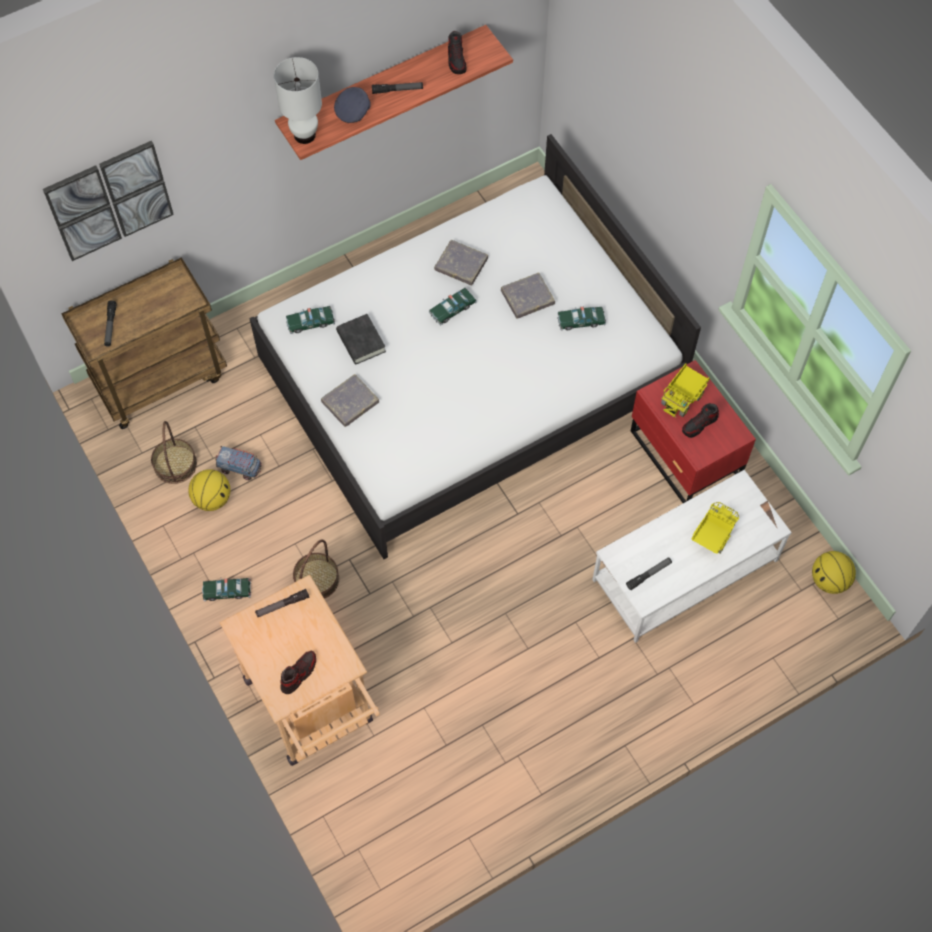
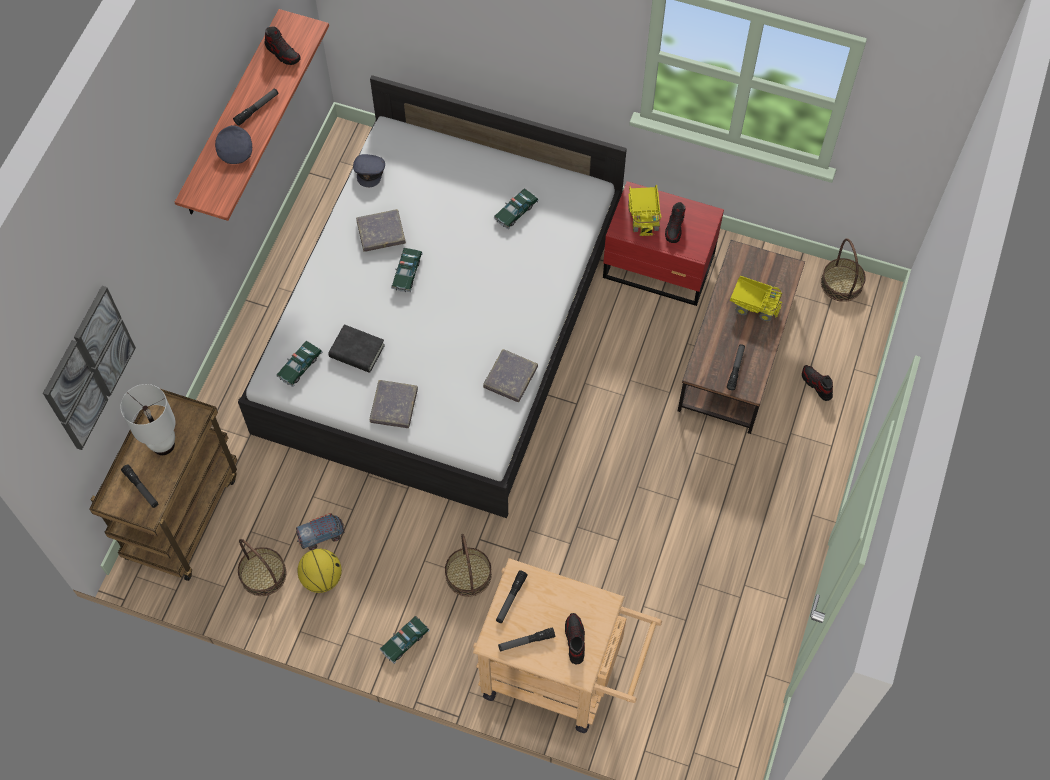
camera: 40 degrees left, 0 degrees up
white table lamp [274,57,322,144] -> white table lamp moved to [120,384,176,455]
grey book [501,272,555,319] -> grey book moved to [483,349,538,402]
white coffee table [592,470,792,643] -> brown coffee table [678,240,805,434]
toy truck [691,502,739,554] -> toy truck turned 120 degrees clockwise [730,276,782,321]
basketball [812,551,856,594] -> basket [821,238,866,302]
none -> grey cap [353,154,385,187]
none -> flashlight [498,627,555,651]
none -> shoe [802,365,833,401]

